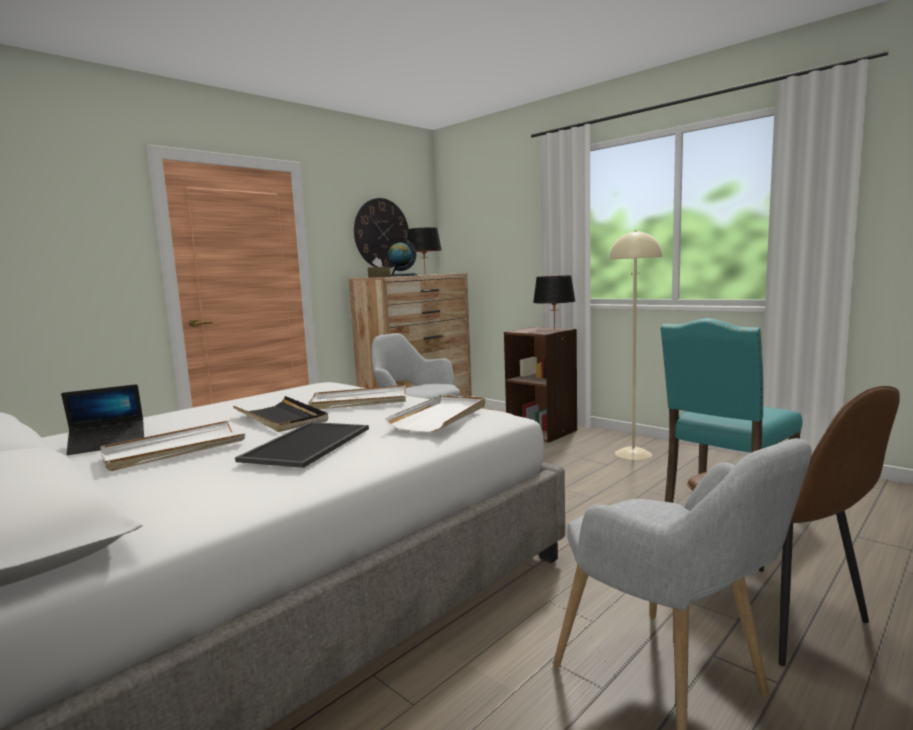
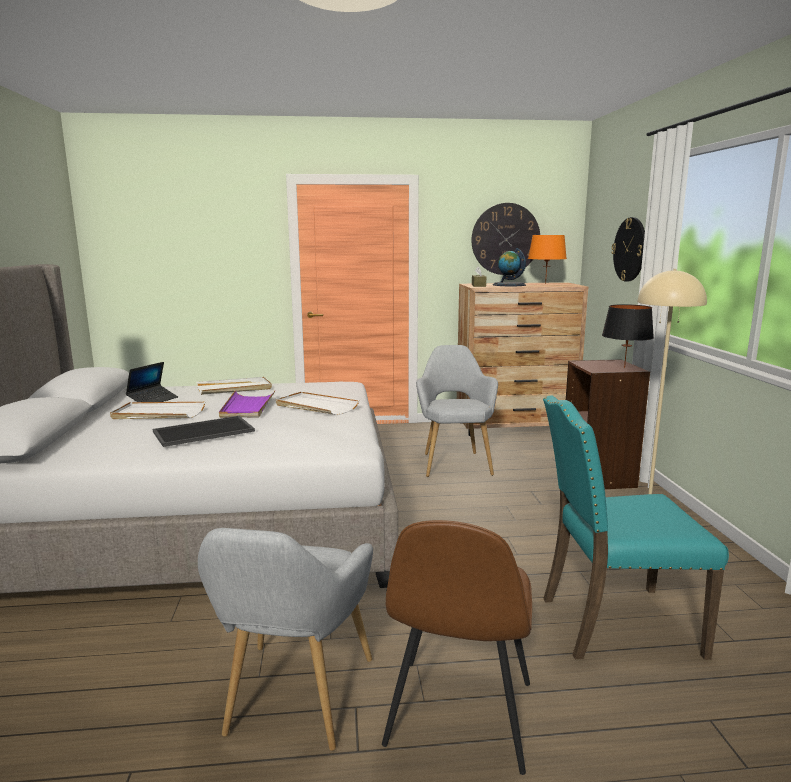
camera: 40 degrees right, 5 degrees up
laptop [61,384,144,455] -> laptop turned 75 degrees counterclockwise [126,362,178,402]
black tray [233,396,328,432] -> purple tray [219,390,276,418]
white tray [385,395,485,432] -> white tray moved to [196,377,272,395]
black table lamp [407,228,441,267] -> orange table lamp [528,235,567,284]
none -> wall clock [611,217,645,282]

